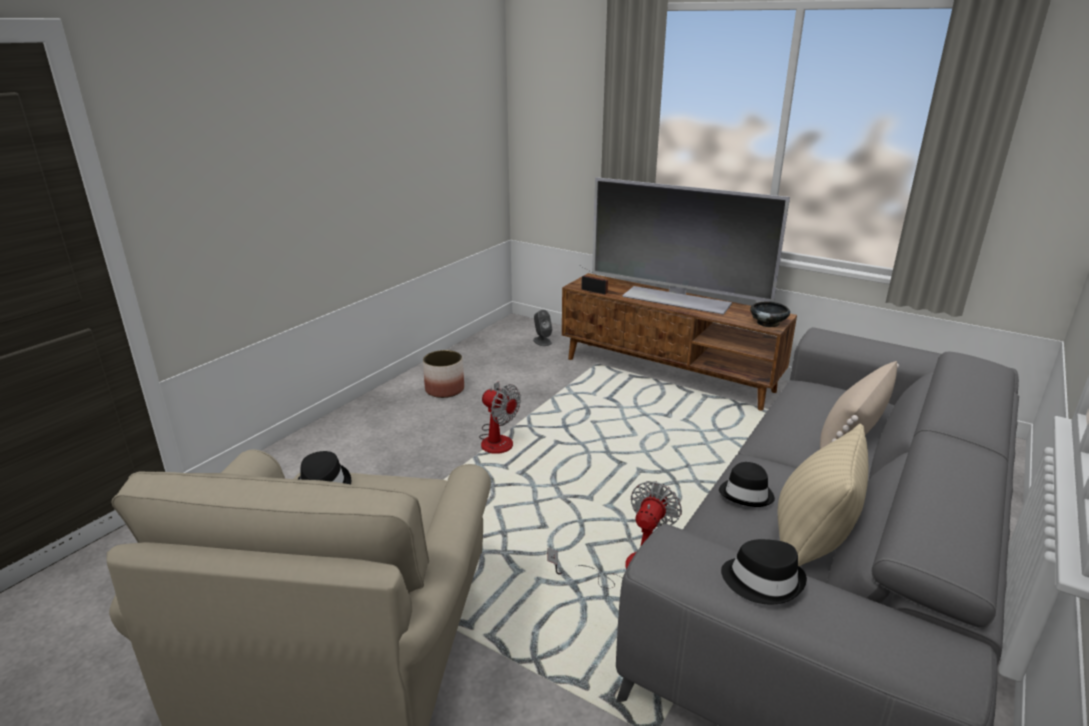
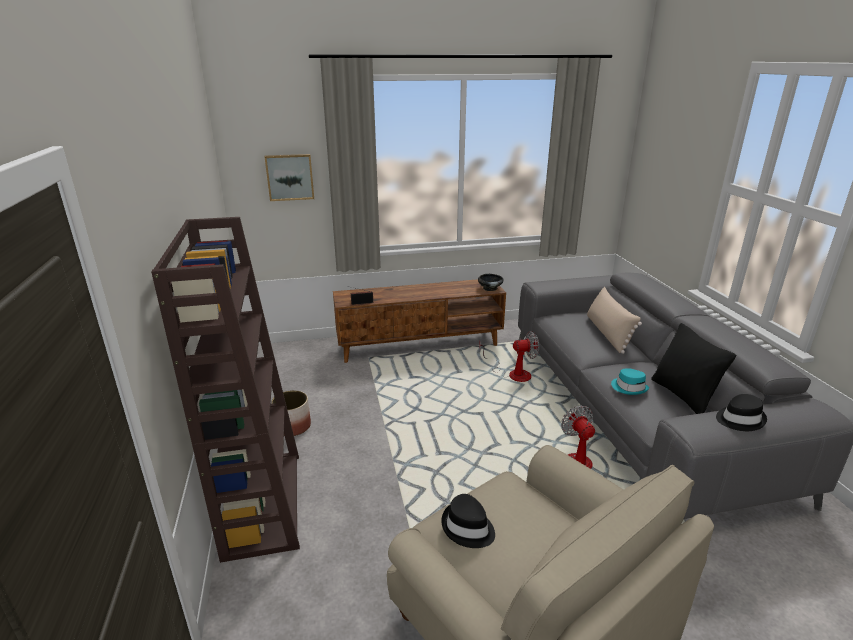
camera: 45 degrees left, 0 degrees up
fan [479,381,521,454] -> fan moved to [479,331,539,382]
grey speaker [533,310,552,346] -> none
television [592,177,790,315] -> none
black hat [719,462,775,507] -> turquoise hat [611,368,649,395]
beige pillow [778,424,868,566] -> black pillow [651,323,736,414]
none -> brown bookcase [151,217,300,563]
none -> picture [264,154,314,201]

